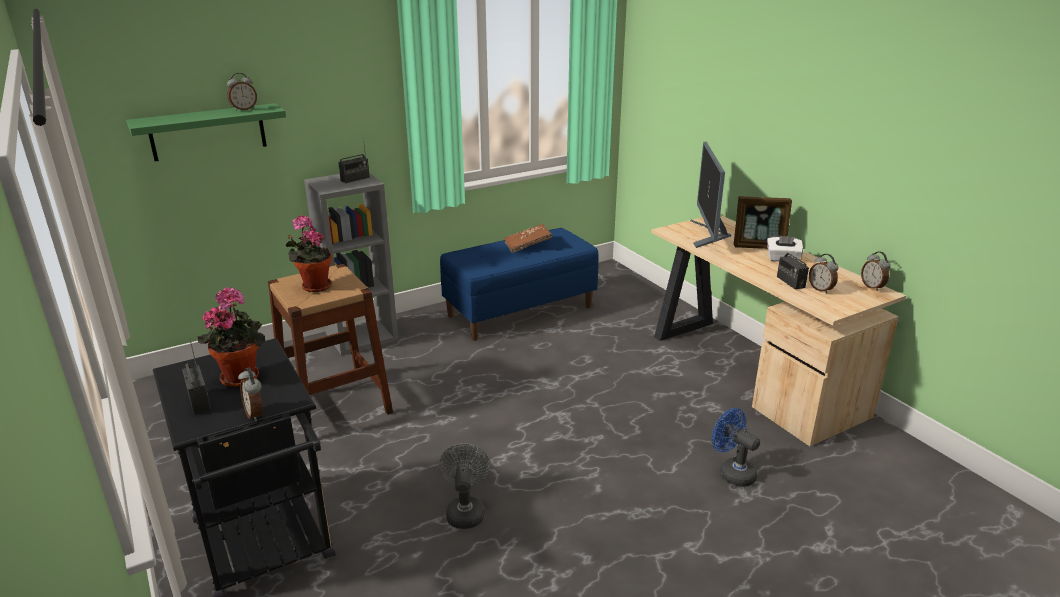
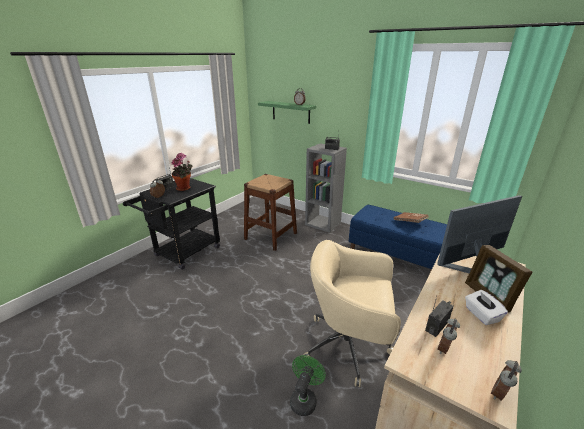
camera: 65 degrees right, 0 degrees up
potted plant [285,215,332,292] -> none
grey fan [439,443,490,529] -> none
blue fan [712,408,760,487] -> green fan [290,355,326,416]
none -> beige office chair [303,240,401,387]

